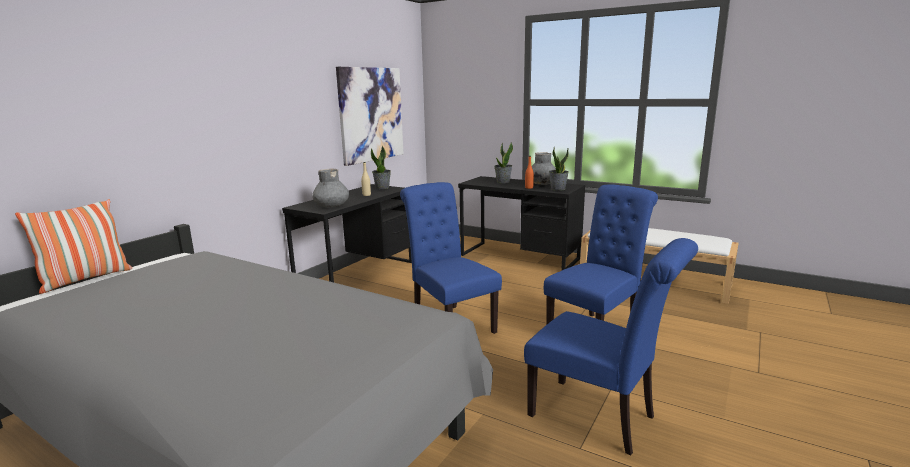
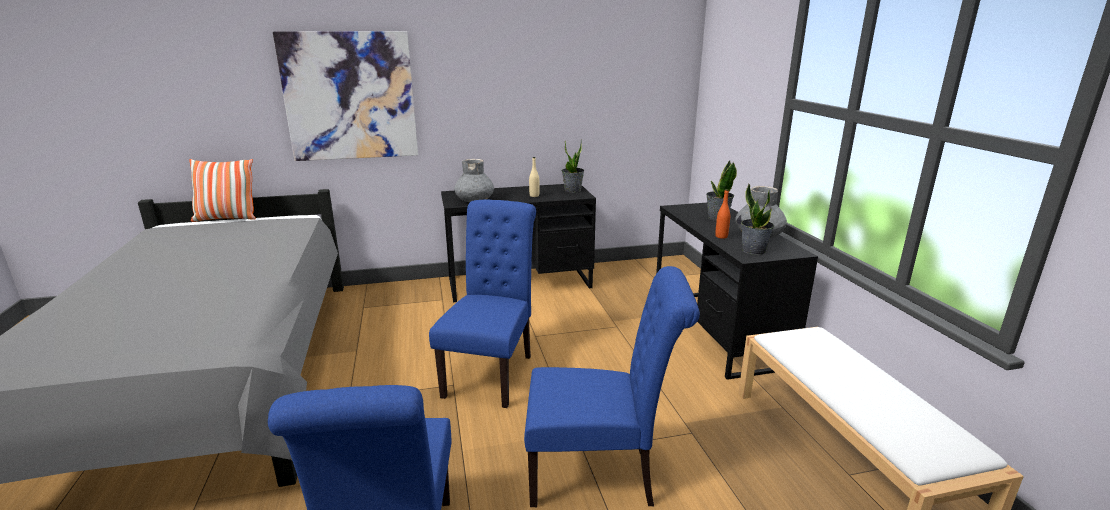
camera: 45 degrees right, 5 degrees up
picture [336,67,404,166] -> picture moved to [273,31,418,161]

